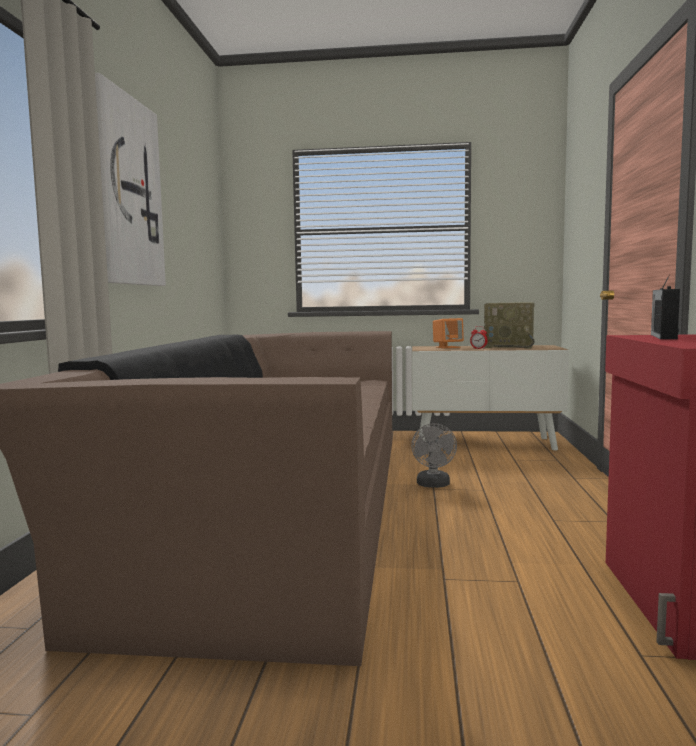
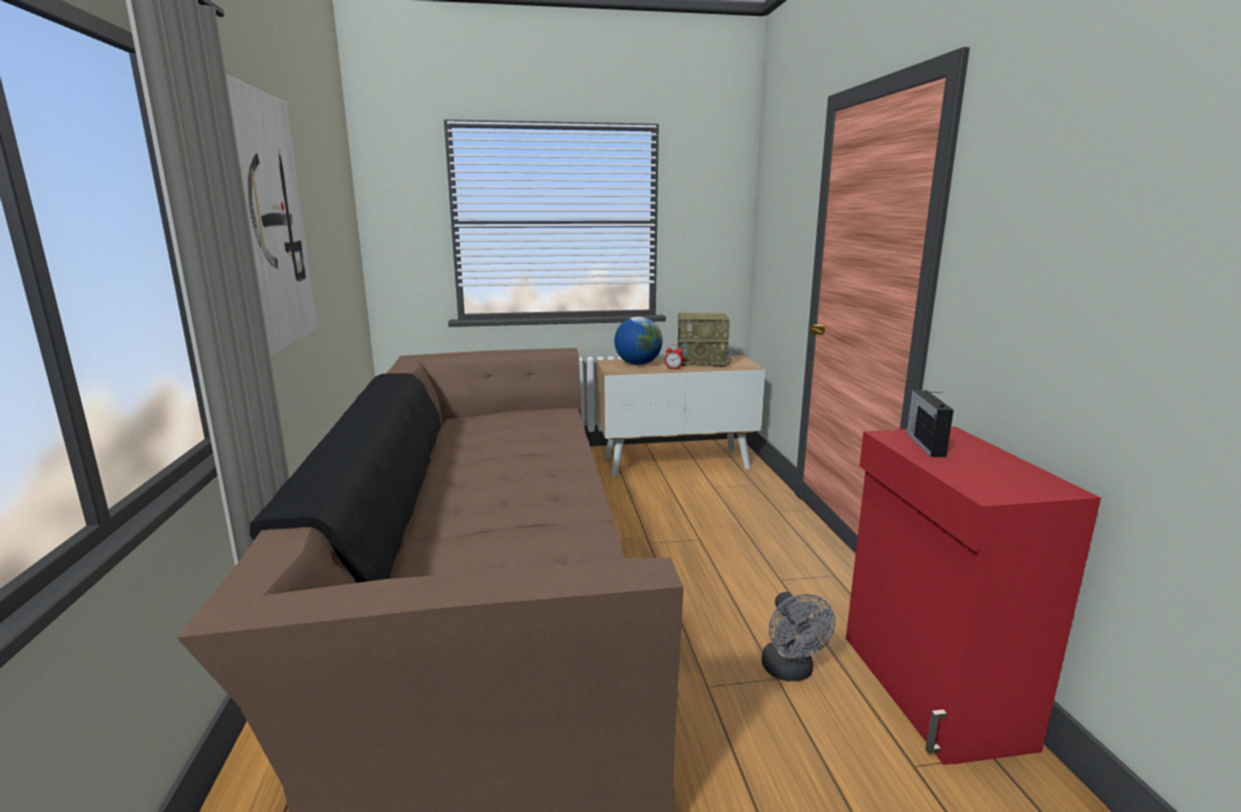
camera: 15 degrees left, 10 degrees up
grey fan [411,423,457,488] -> grey fan moved to [762,592,836,681]
orange speaker [433,318,464,348] -> globe [614,317,663,365]

